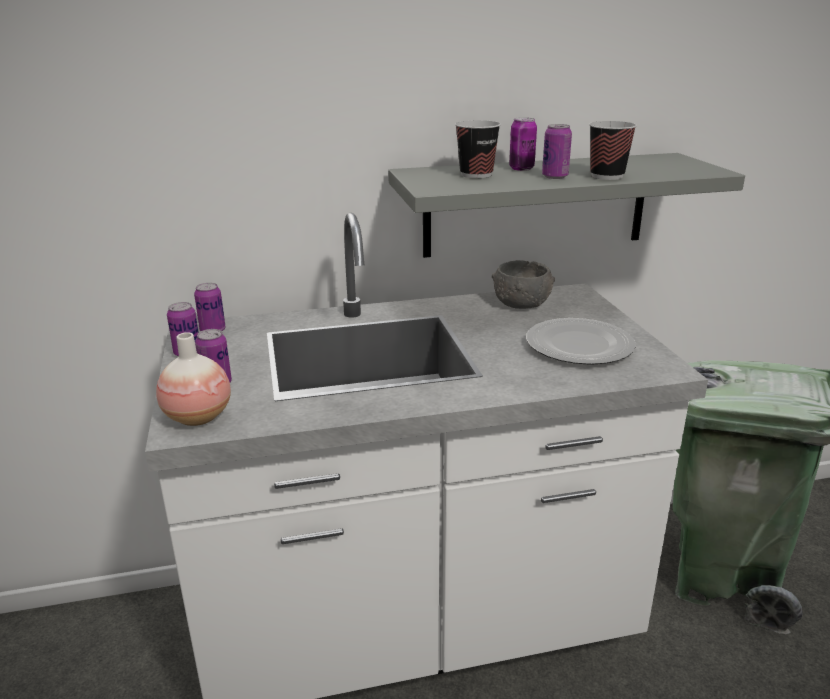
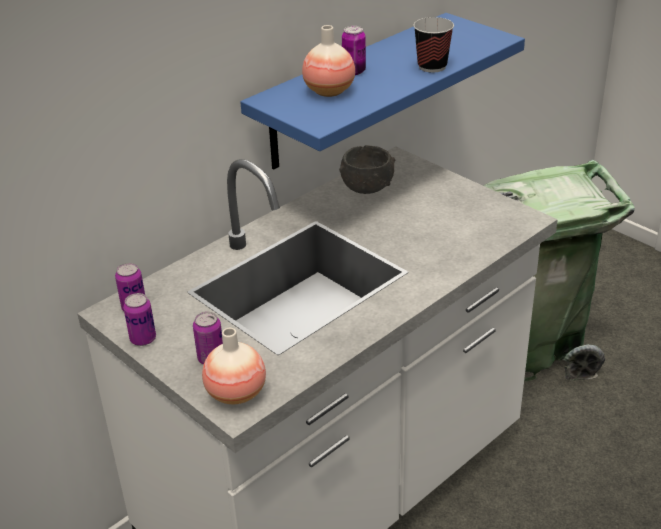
camera: 30 degrees left, 10 degrees up
grey shelf [388,153,745,258] -> blue shelf [240,13,525,169]
cup [455,120,501,178] -> vase [302,25,355,97]
plate [526,318,636,365] -> none
can [542,124,572,179] -> none

